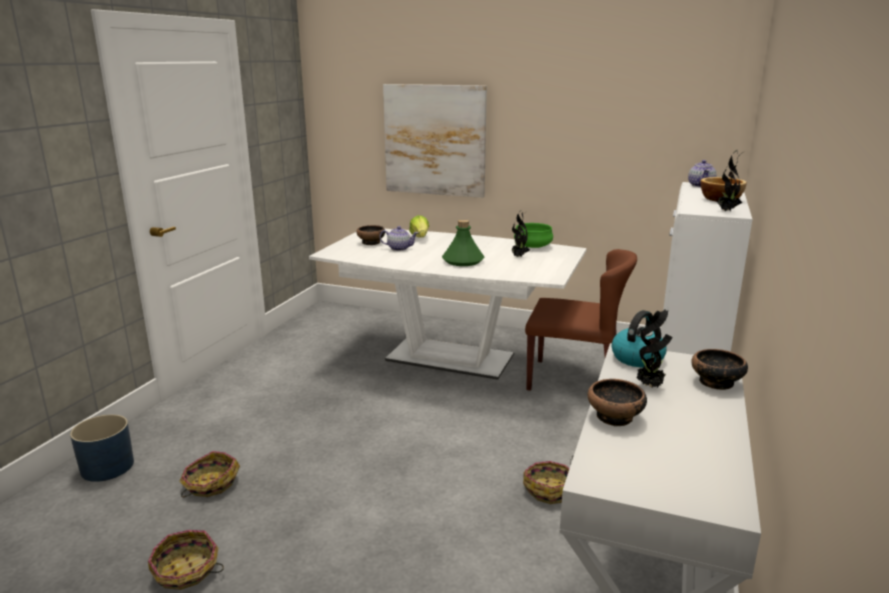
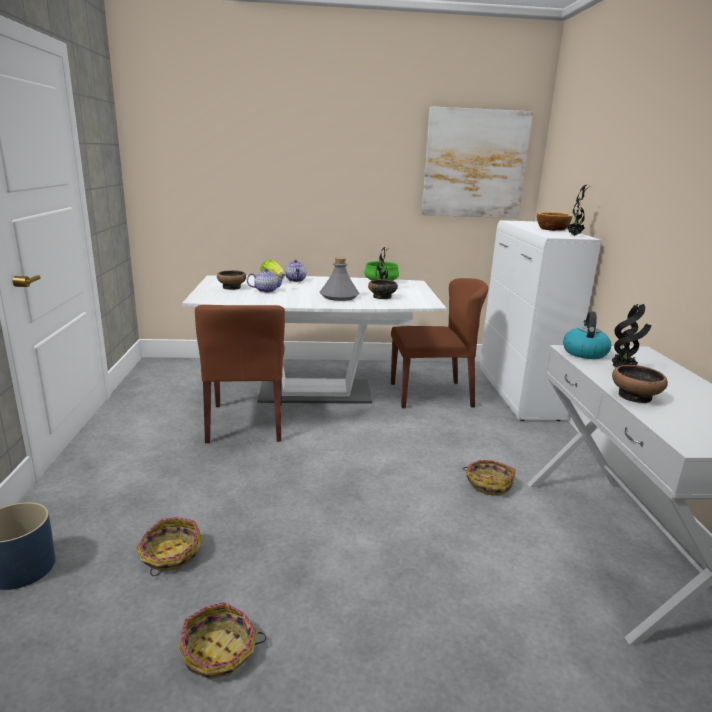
camera: 25 degrees left, 0 degrees up
picture [383,84,487,198] -> picture moved to [421,106,533,218]
green bottle [442,220,484,266] -> grey bottle [320,257,359,301]
teapot [688,160,717,187] -> teapot moved to [285,260,307,282]
bowl [691,349,748,390] -> bowl moved to [368,280,398,299]
none -> brown chair [195,305,285,443]

